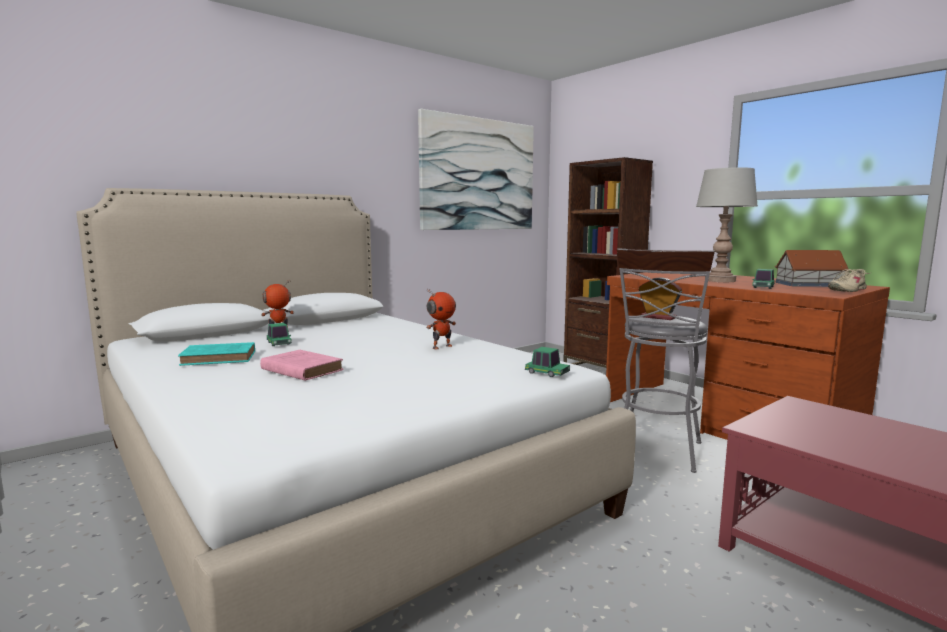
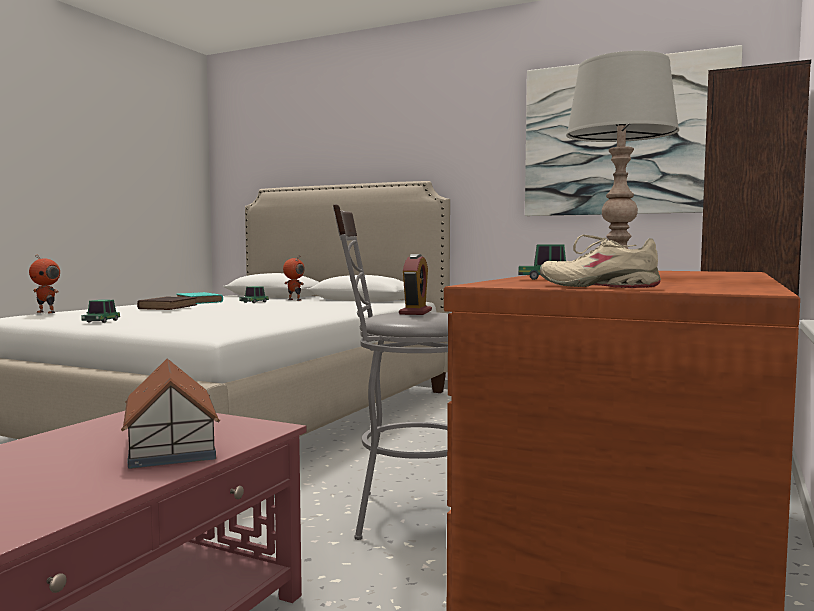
camera: 65 degrees right, 5 degrees down
pink book [260,350,344,381] -> brown book [137,296,197,310]
toy robot [426,288,456,349] -> toy robot moved to [29,254,60,313]
toy car [525,347,570,377] -> toy car moved to [81,299,120,323]
toy house [775,250,848,287] -> toy house moved to [121,358,220,469]

